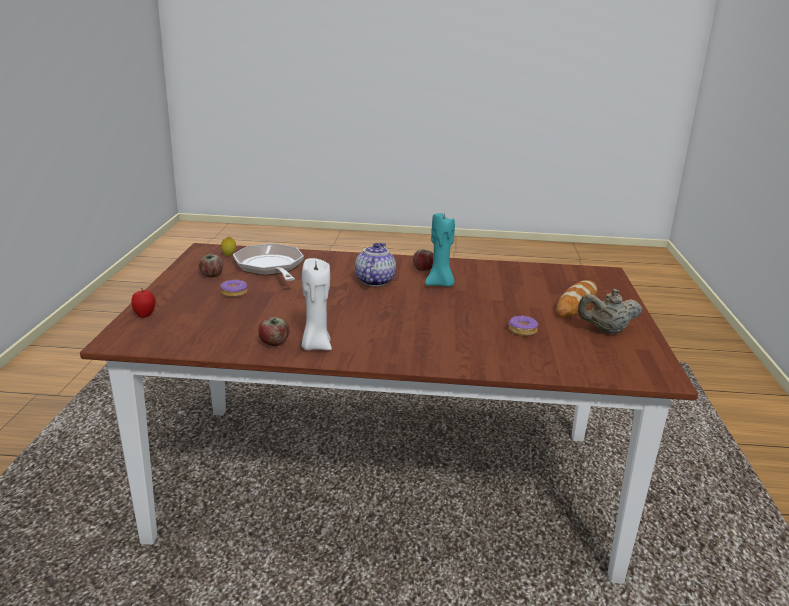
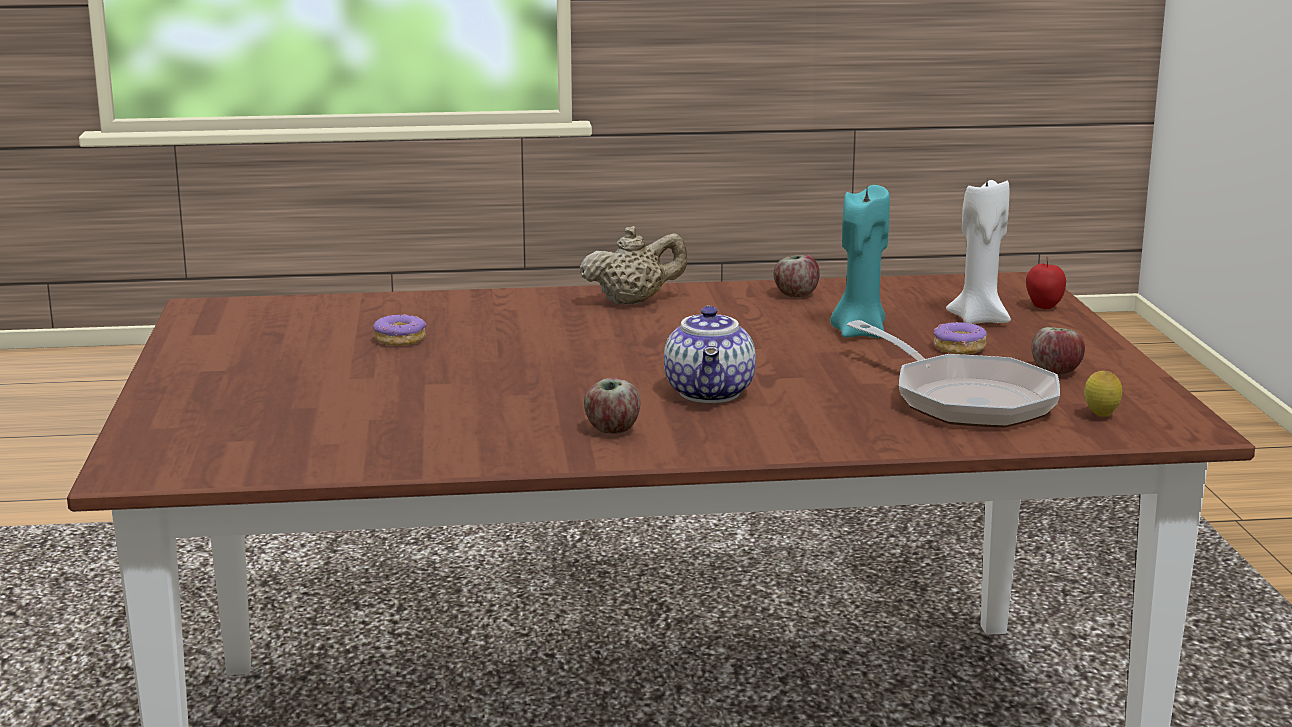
camera: 170 degrees right, 5 degrees down
white candle [301,258,332,350] -> white candle moved to [946,174,1011,324]
turquoise candle [425,211,455,287] -> turquoise candle moved to [830,185,890,338]
bread [556,280,598,317] -> none
beige teapot [578,289,642,334] -> beige teapot moved to [580,226,687,304]

